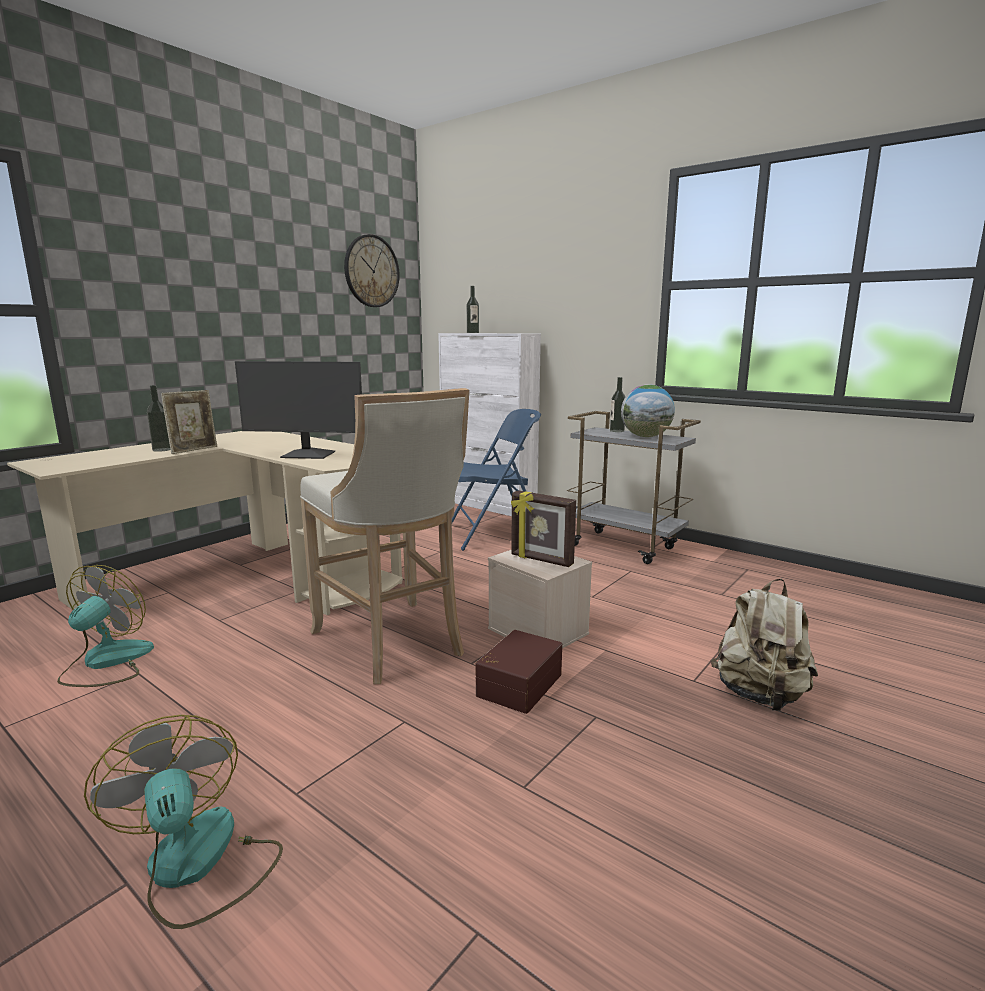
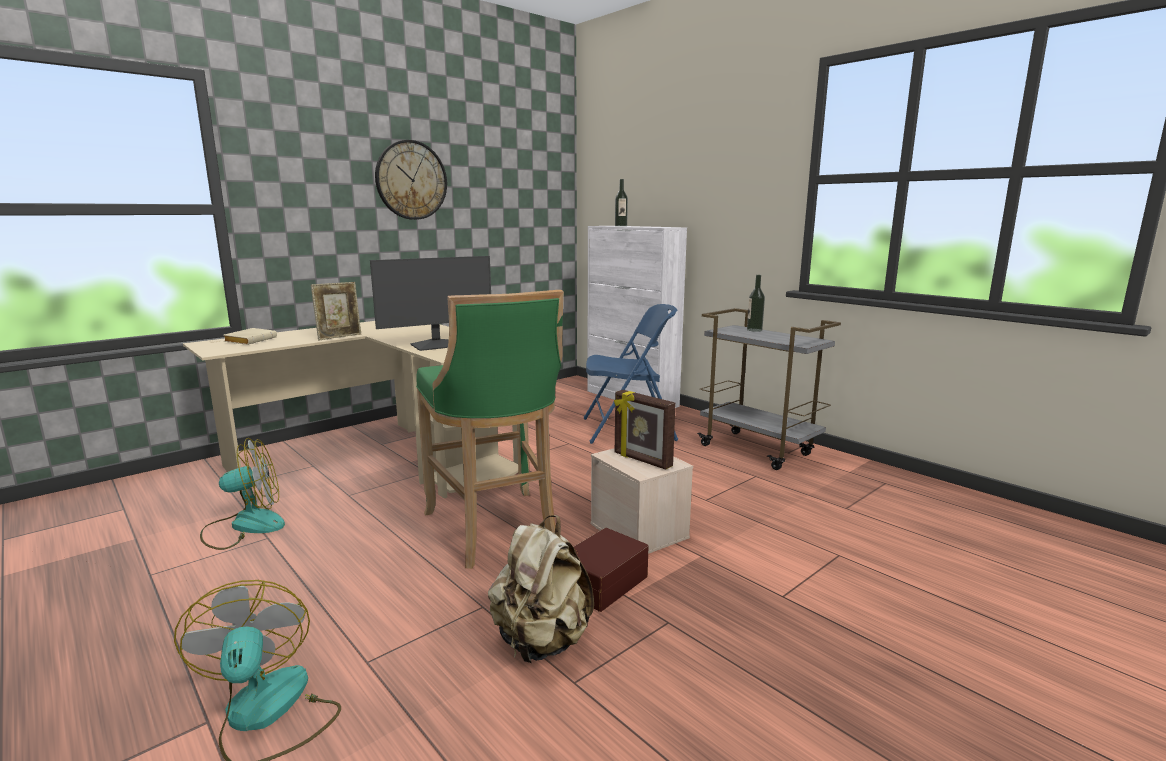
camera: 10 degrees right, 0 degrees up
fan [57,565,154,687] -> fan turned 45 degrees clockwise [200,438,285,550]
bottle [147,385,170,452] -> none
monitor [235,361,362,459] -> monitor turned 45 degrees counterclockwise [370,256,491,351]
beige stool [300,388,470,684] -> green stool [416,290,564,569]
wall clock [344,234,400,307] -> wall clock moved to [375,140,447,220]
globe [621,384,675,437] -> none
beige backpack [711,579,818,711] -> beige backpack moved to [488,515,594,663]
none -> beige book [223,328,277,345]

